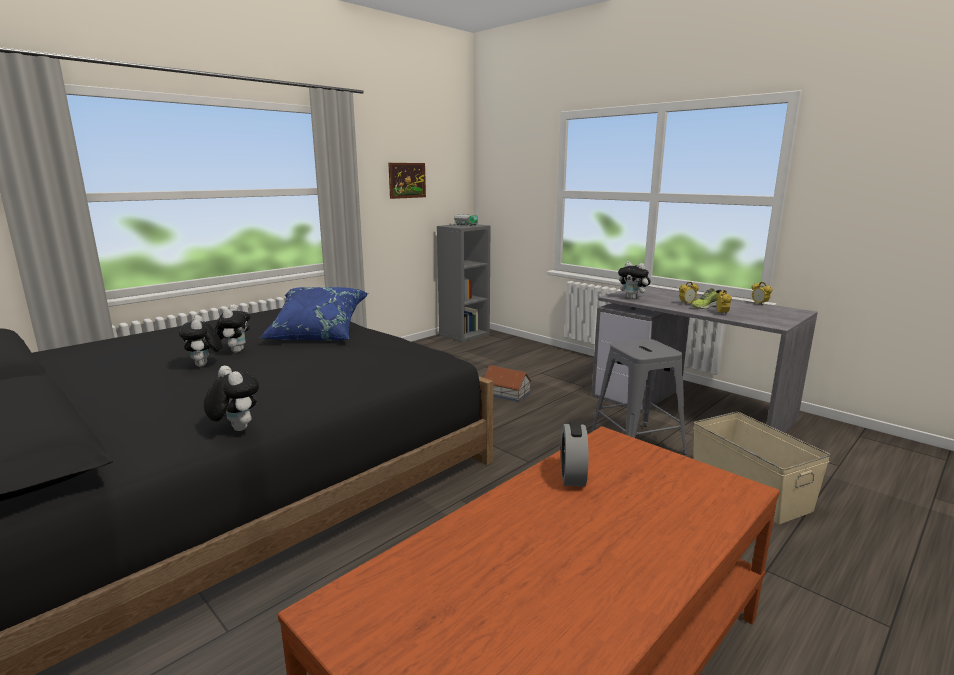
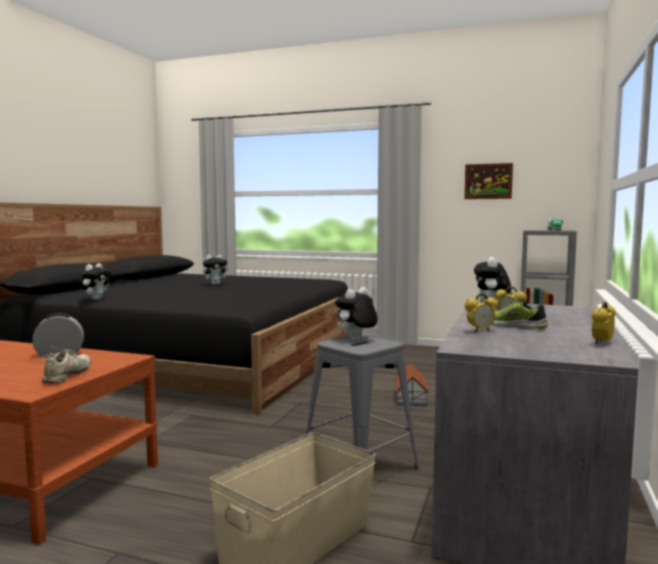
camera: 65 degrees right, 10 degrees down
plush toy [179,315,222,367] -> plush toy moved to [335,287,378,340]
blue pillow [260,287,368,341] -> none
none -> beige shoe [37,347,91,384]

